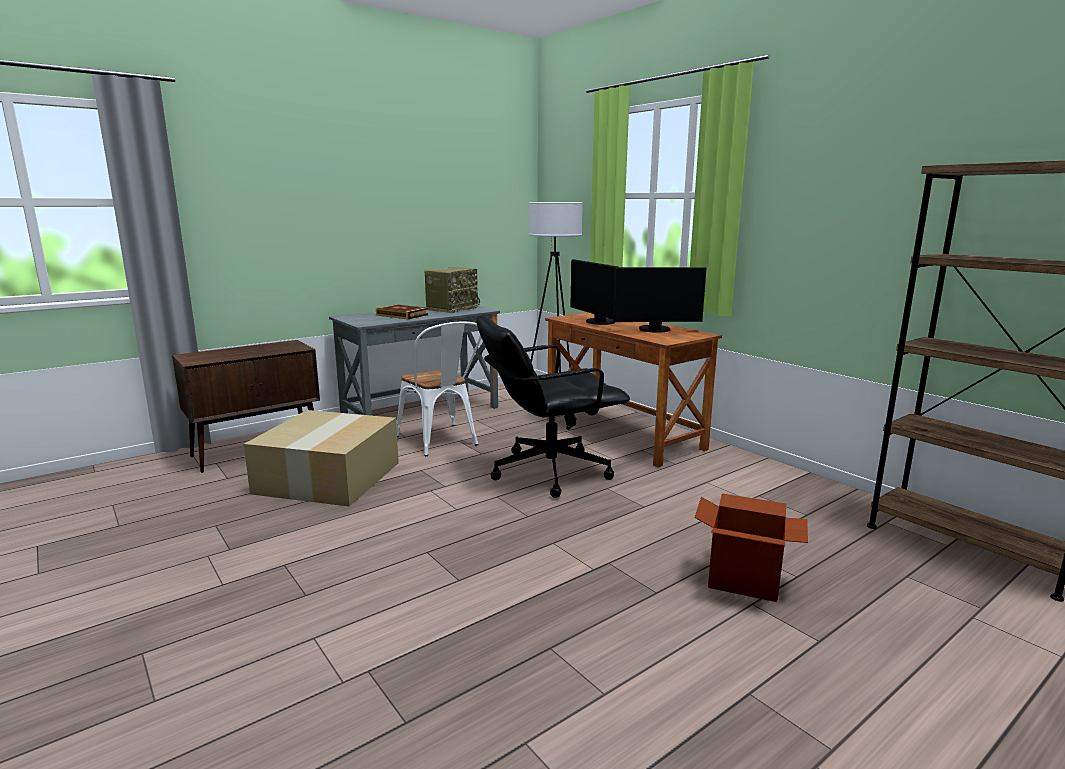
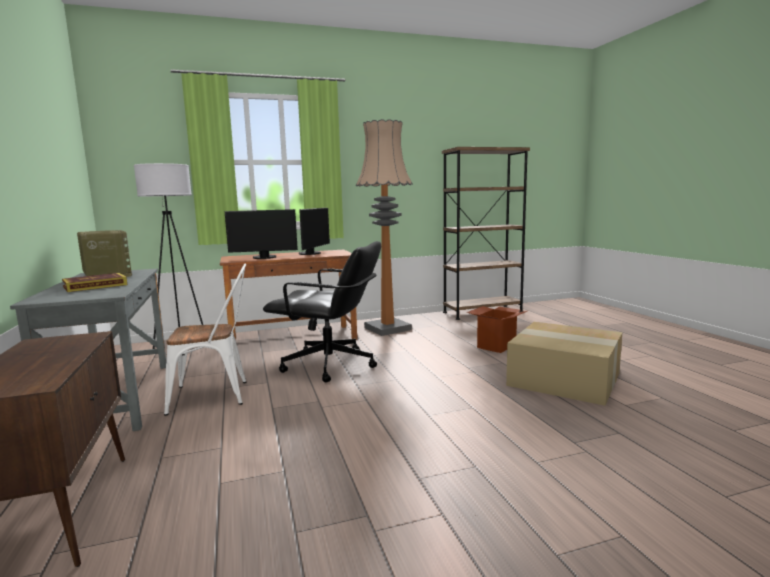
camera: 70 degrees left, 5 degrees down
cardboard box [244,410,399,507] -> cardboard box moved to [506,322,622,406]
black office chair [476,315,630,498] -> black office chair turned 75 degrees counterclockwise [263,241,381,382]
none -> floor lamp [356,119,413,336]

